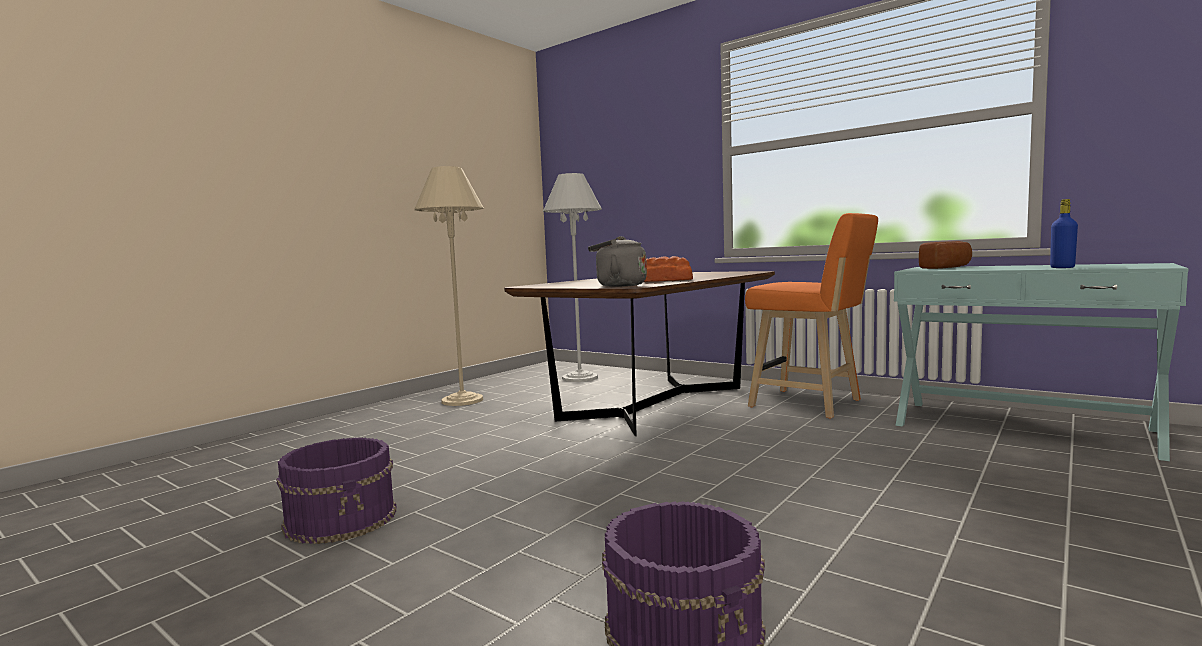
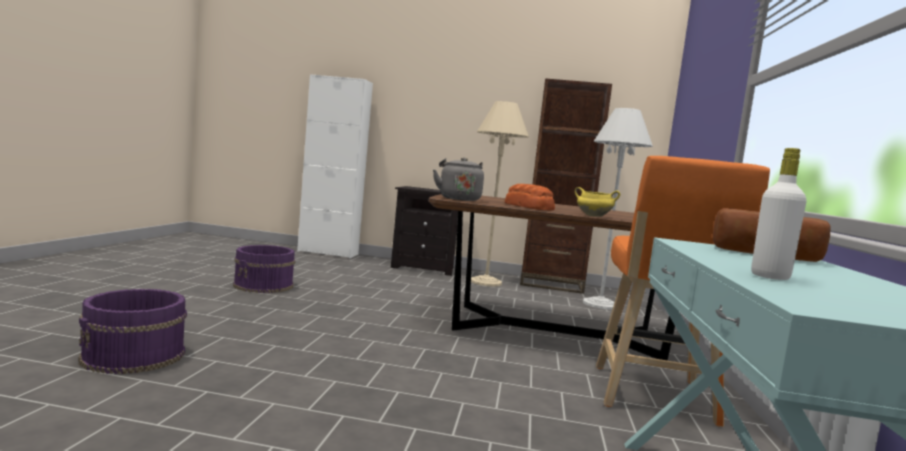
camera: 60 degrees right, 0 degrees up
blue bottle [1050,199,1078,268] -> white bottle [751,148,807,280]
none -> white cabinet [297,74,373,258]
none -> black nightstand [391,186,458,276]
none -> brown bookcase [520,78,612,294]
none -> yellow cooking pot [575,187,620,217]

